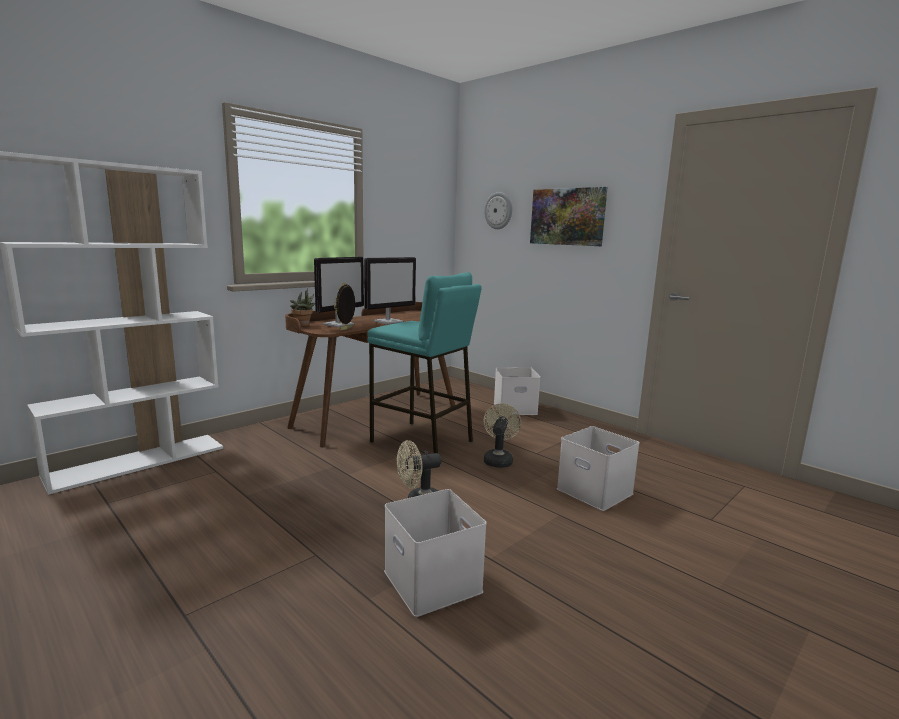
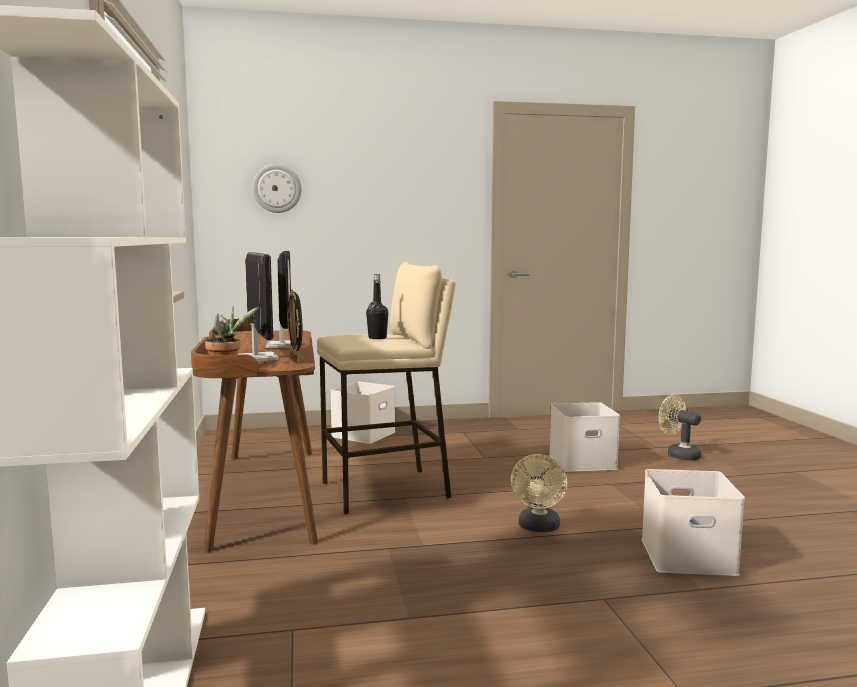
camera: 55 degrees left, 5 degrees down
turquoise stool [367,272,482,453] -> beige stool [317,262,456,515]
beige fan [484,403,521,468] -> beige fan moved to [658,394,702,461]
picture [530,187,608,246] -> none
none -> black bottle [366,274,388,339]

